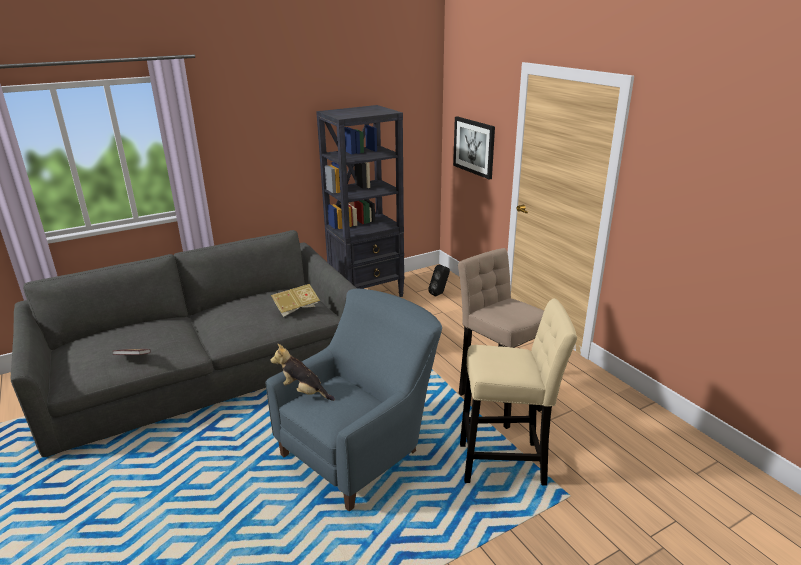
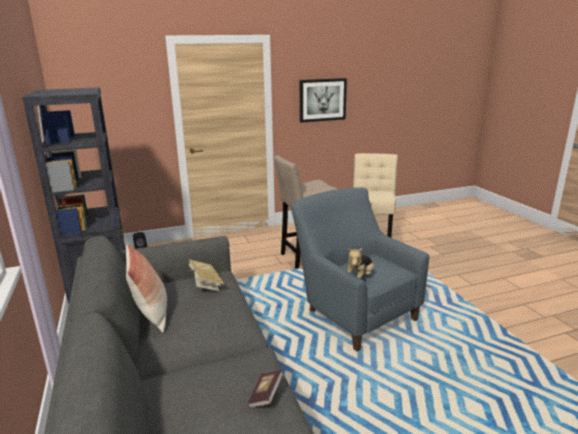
camera: 80 degrees left, 5 degrees down
picture [453,116,495,179] -> picture moved to [300,78,347,123]
none -> pillow [126,244,167,333]

